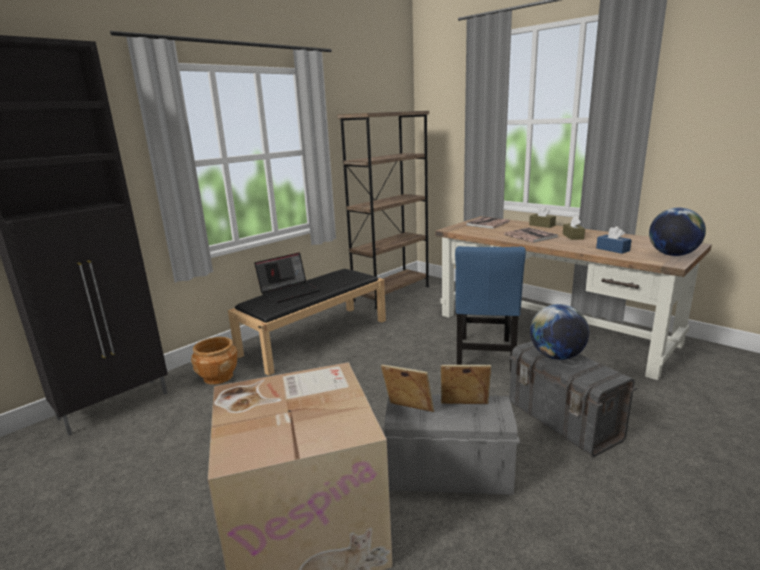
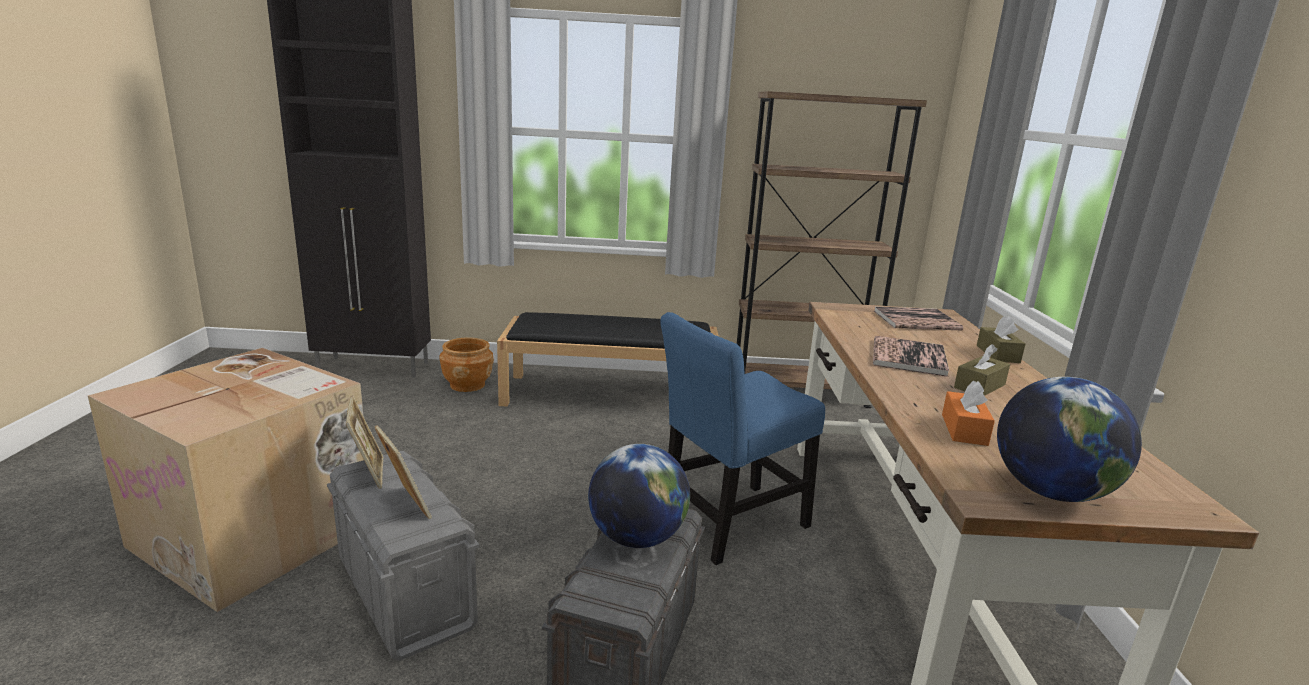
camera: 45 degrees right, 0 degrees up
laptop [254,253,321,303] -> none
blue tissue box [596,226,632,254] -> orange tissue box [942,381,995,446]

